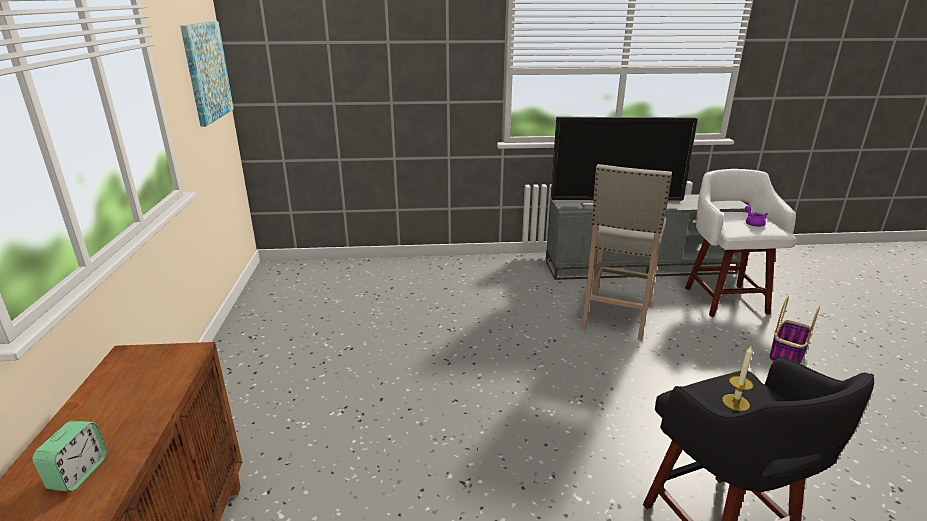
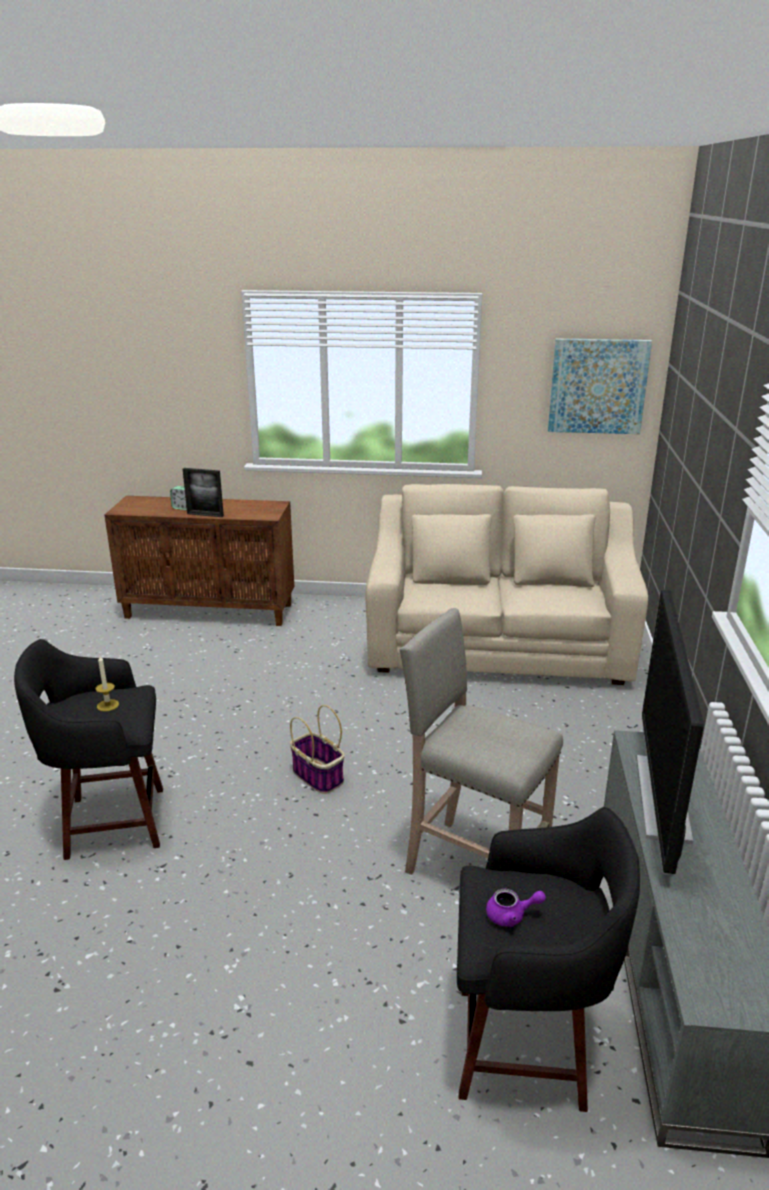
camera: 100 degrees right, 0 degrees up
white stool [685,169,796,317] -> black stool [457,807,640,1112]
basket [769,296,820,363] -> basket moved to [290,705,345,794]
none -> picture frame [183,468,224,517]
none -> beige sofa [365,484,648,685]

